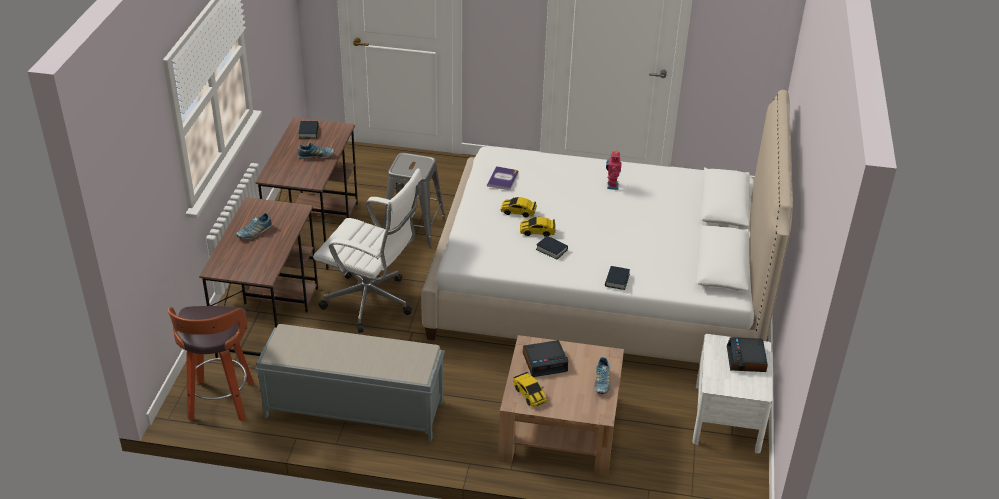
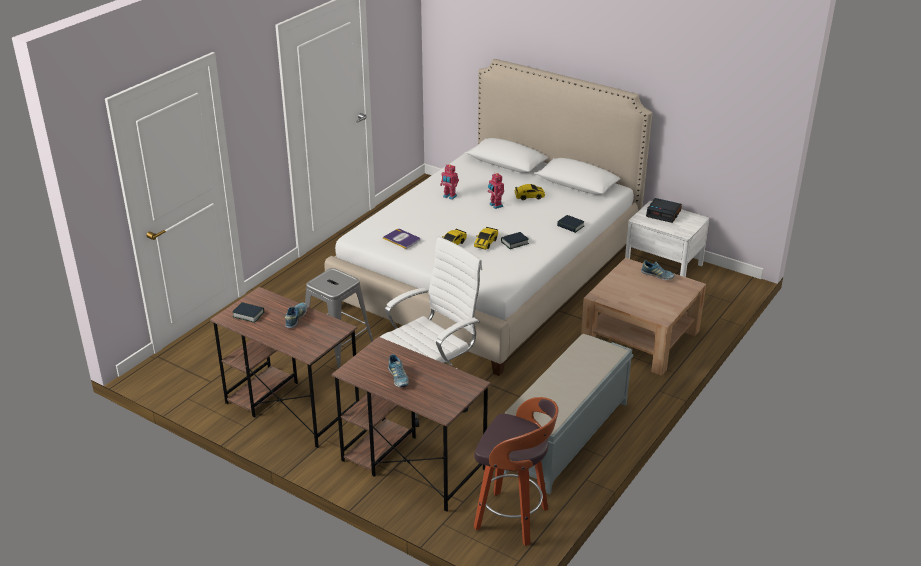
camera: 65 degrees left, 5 degrees down
toy car [513,372,547,407] -> toy car moved to [514,184,545,200]
alarm clock [523,340,568,377] -> none
none -> toy robot [487,172,504,209]

